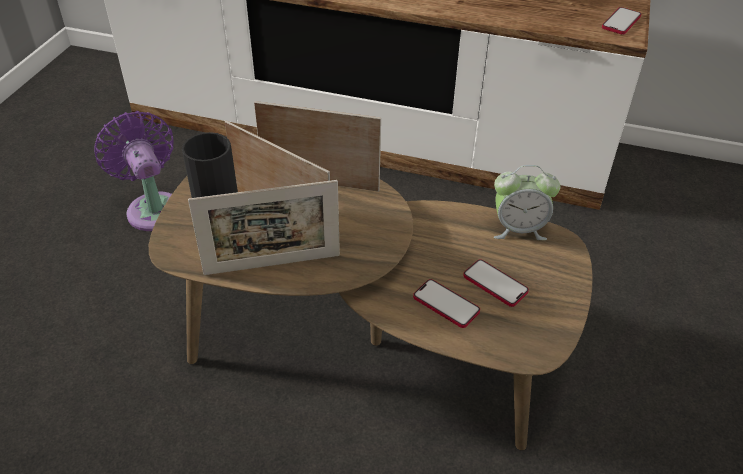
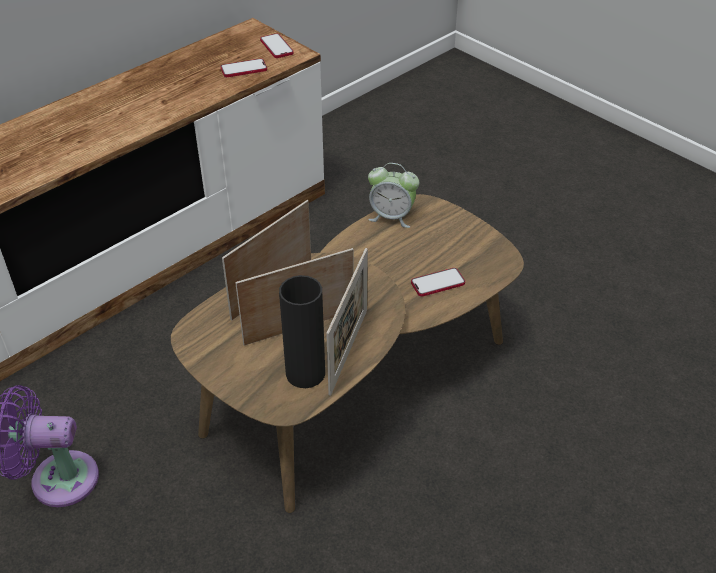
camera: 60 degrees left, 0 degrees up
phone [463,259,529,307] -> phone moved to [221,58,267,77]
alarm clock [494,165,561,240] -> alarm clock turned 75 degrees clockwise [368,163,419,228]

